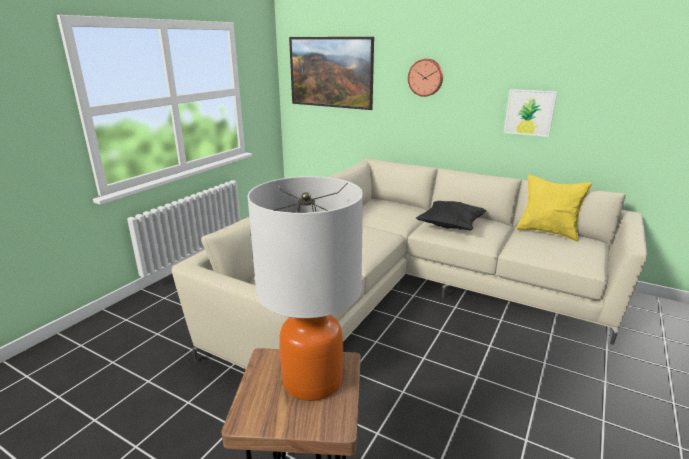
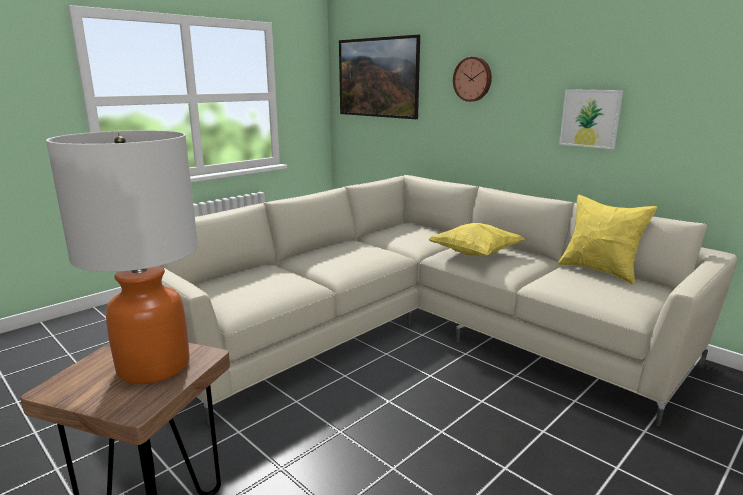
camera: 15 degrees right, 5 degrees down
black pillow [416,201,487,230] -> yellow pillow [429,223,525,257]

